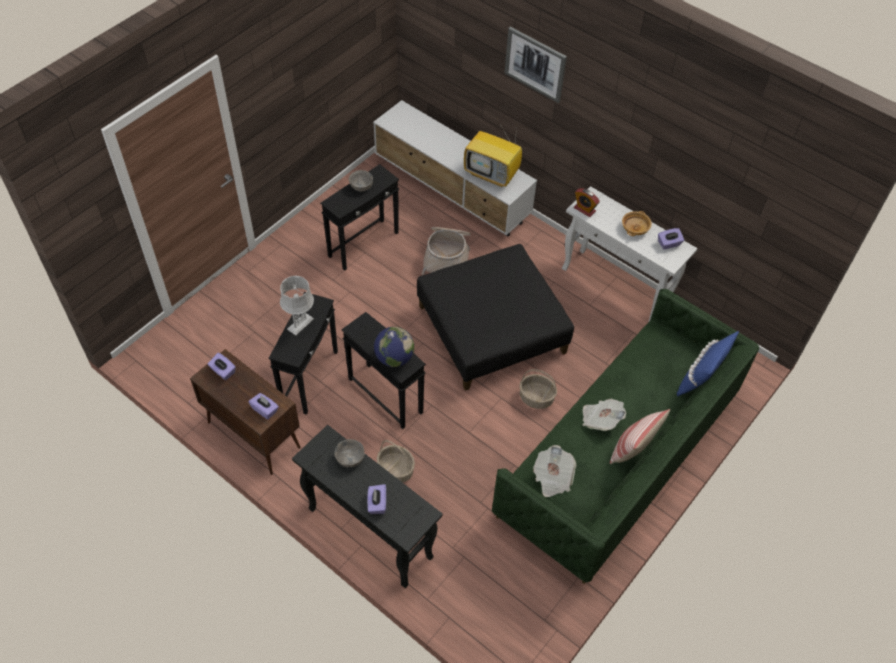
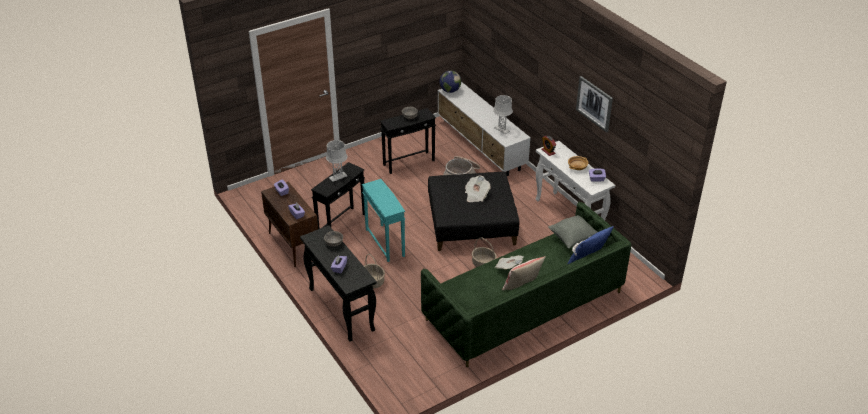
camera: 20 degrees right, 15 degrees down
black side table [342,312,426,429] -> turquoise side table [362,179,405,262]
globe [374,327,414,367] -> globe moved to [440,71,461,93]
television [464,117,522,187] -> grey table lamp [493,95,513,134]
picture [504,27,567,103] -> picture moved to [576,76,613,133]
newspaper [533,445,577,497] -> newspaper moved to [465,175,490,202]
none -> grey pillow [548,215,597,248]

